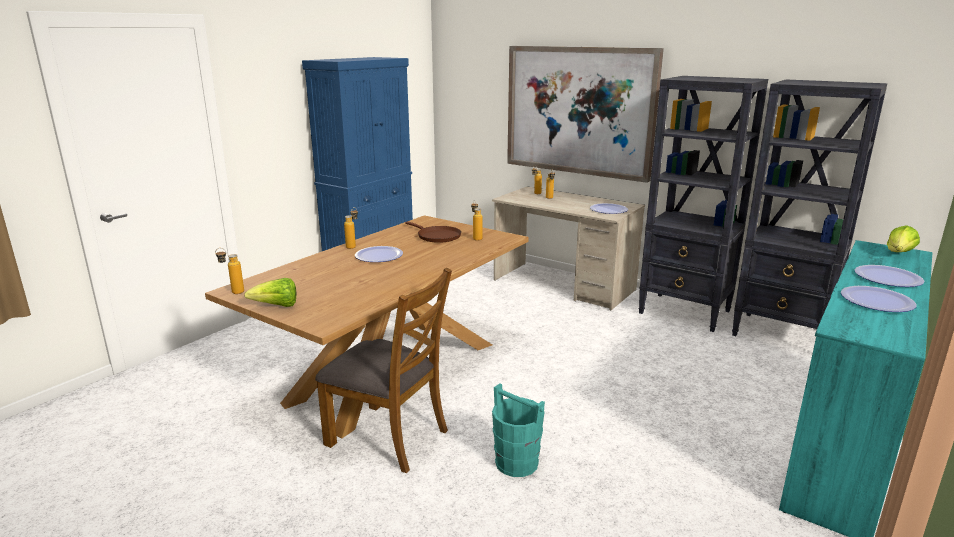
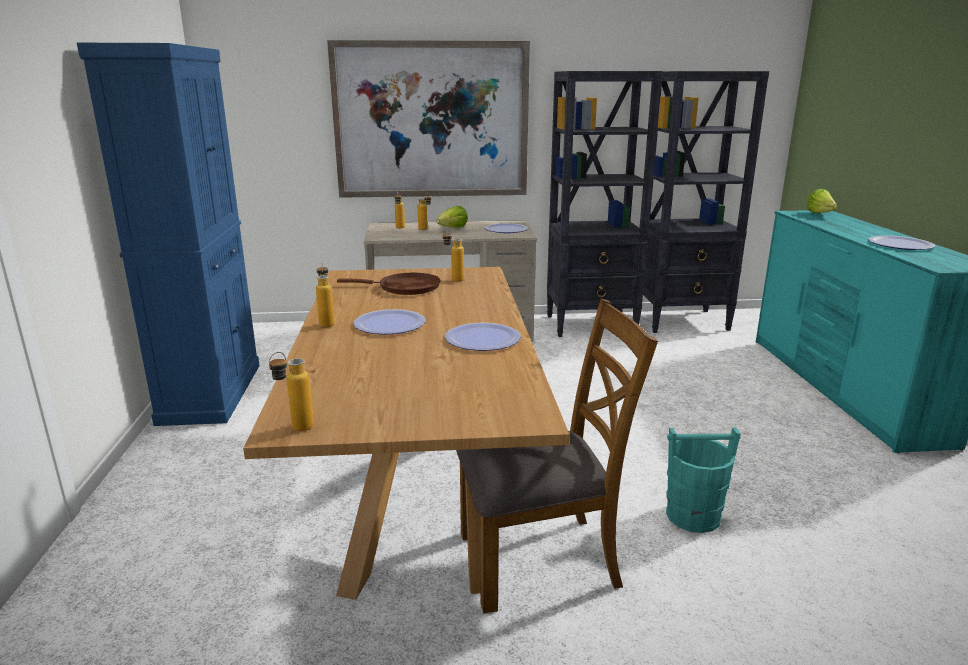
camera: 40 degrees left, 0 degrees up
lettuce [244,278,296,307] -> lettuce moved to [437,206,468,228]
plate [855,265,924,287] -> plate moved to [445,323,521,351]

